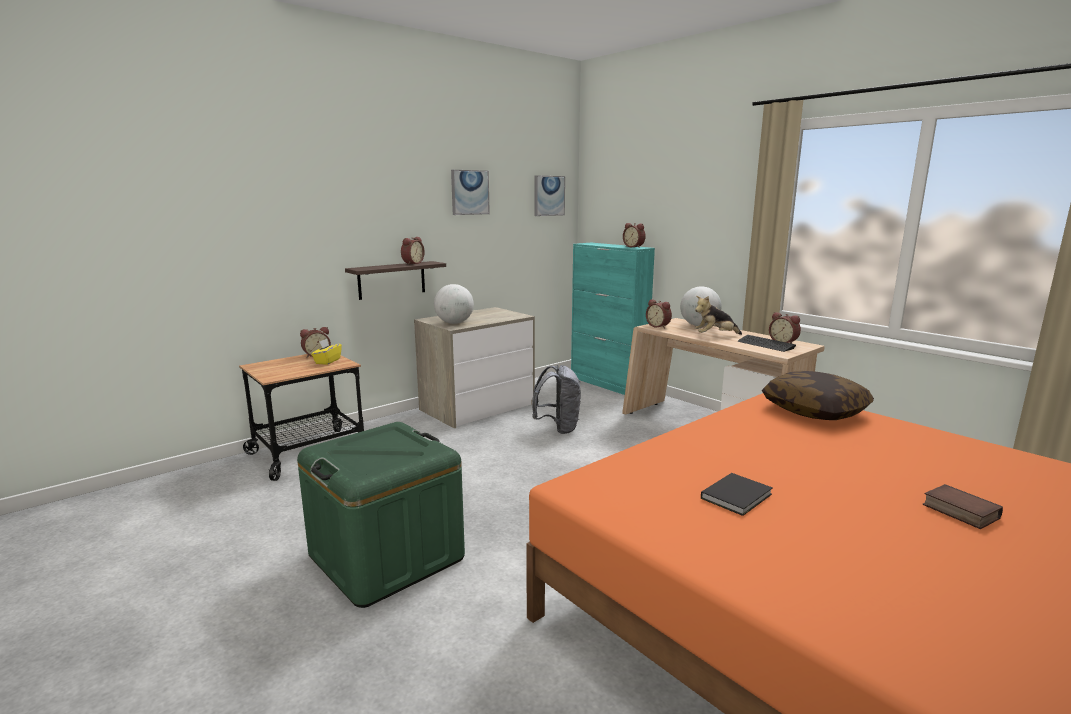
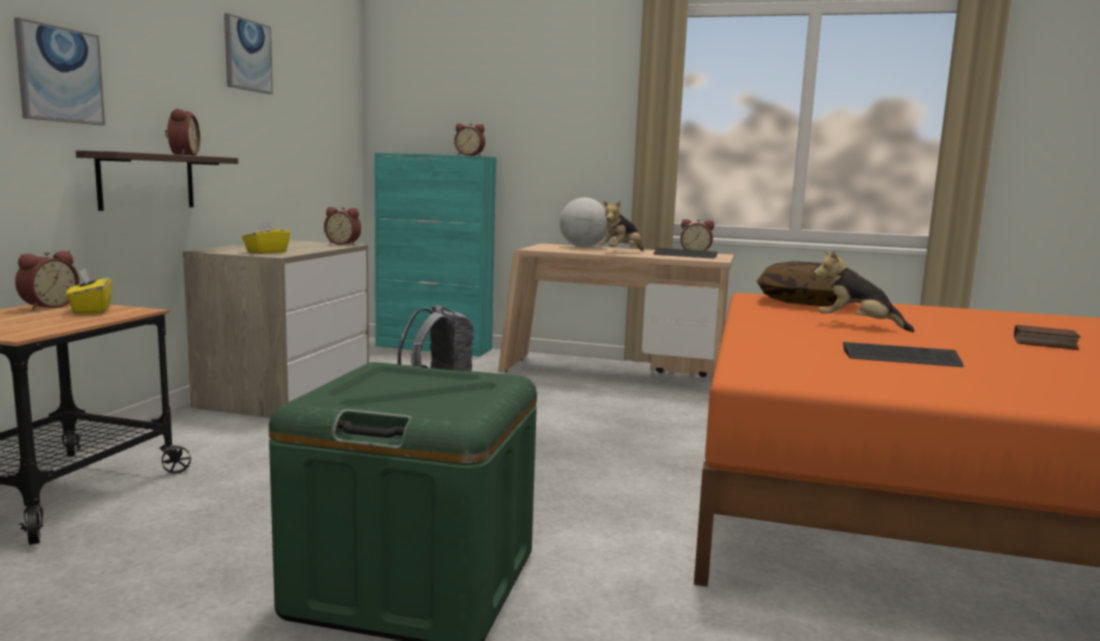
camera: 35 degrees left, 5 degrees down
globe [434,284,474,324] -> yellow tissue box [242,220,290,254]
picture [535,176,565,216] -> picture moved to [14,18,105,125]
alarm clock [646,299,672,329] -> alarm clock moved to [324,207,361,245]
black book [701,473,773,516] -> keyboard [843,342,964,367]
none -> plush toy [813,251,914,332]

